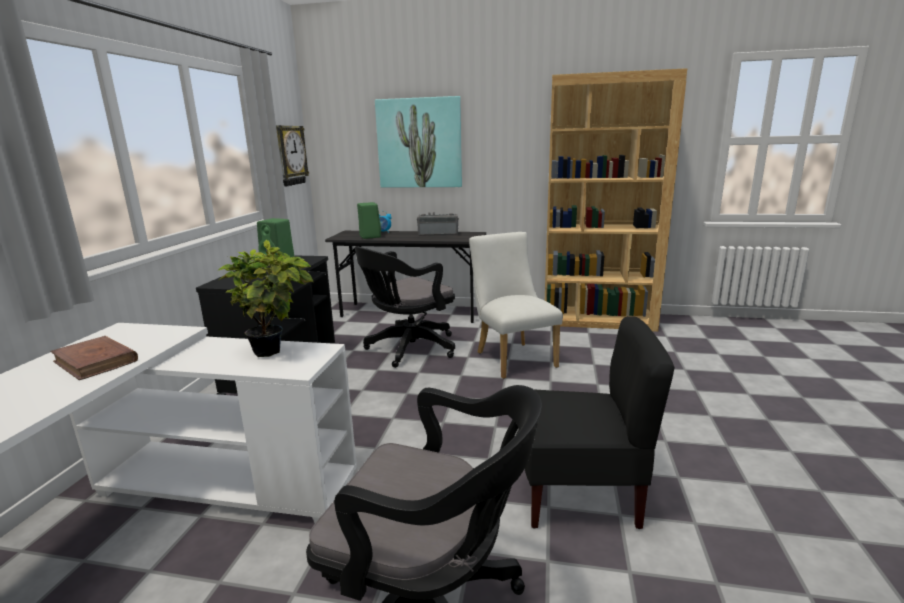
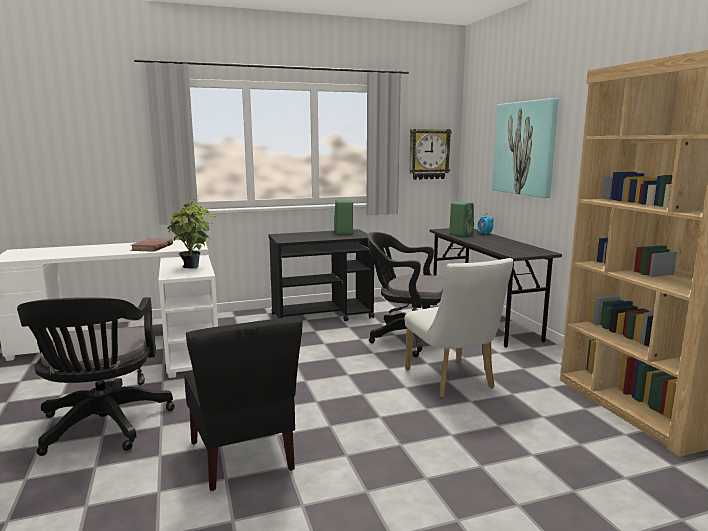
camera: 60 degrees right, 5 degrees down
radio [417,212,459,236] -> none
white chair [469,232,563,379] -> white chair turned 120 degrees clockwise [405,258,514,398]

